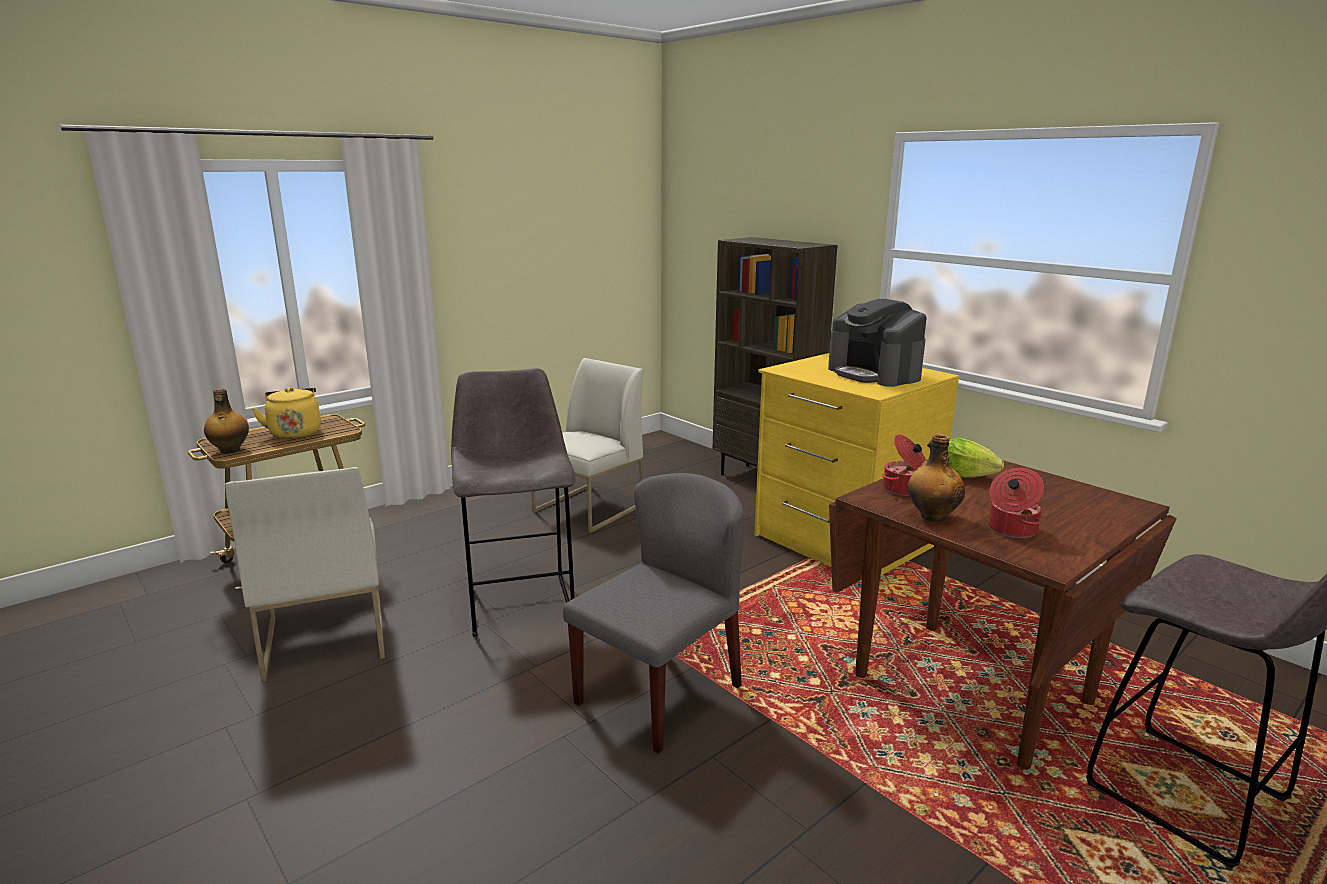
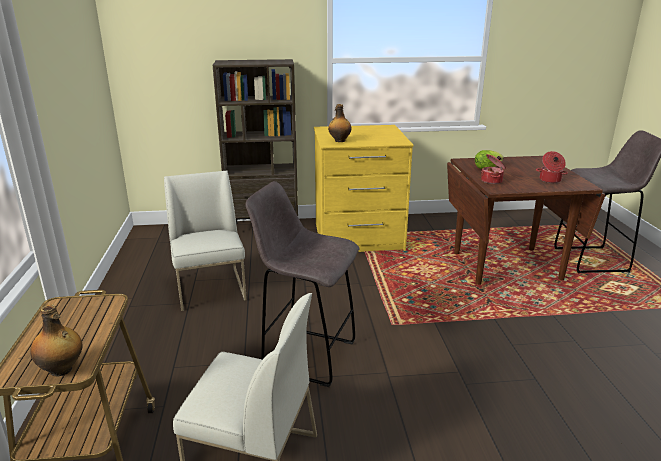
camera: 55 degrees left, 5 degrees up
yellow kettle [252,387,321,439] -> none
grey chair [563,473,744,754] -> none
coffee machine [828,299,926,387] -> none
bottle [907,434,965,522] -> bottle moved to [328,104,351,142]

